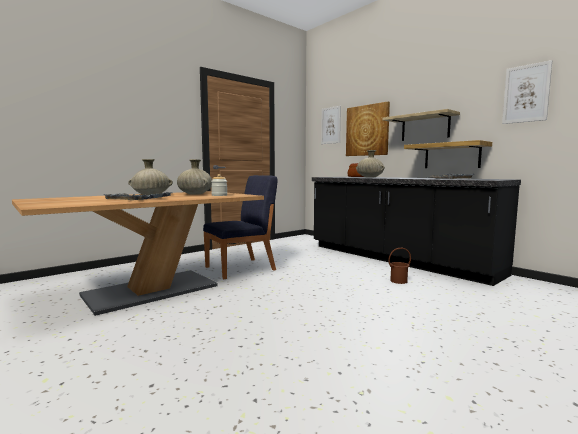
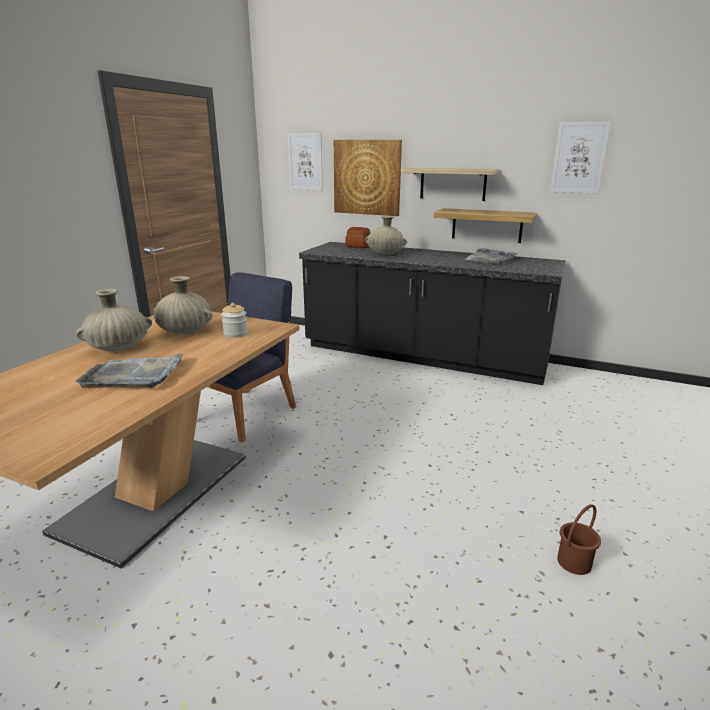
camera: 25 degrees left, 15 degrees up
brown bucket [388,248,411,284] -> brown bucket moved to [557,504,601,575]

